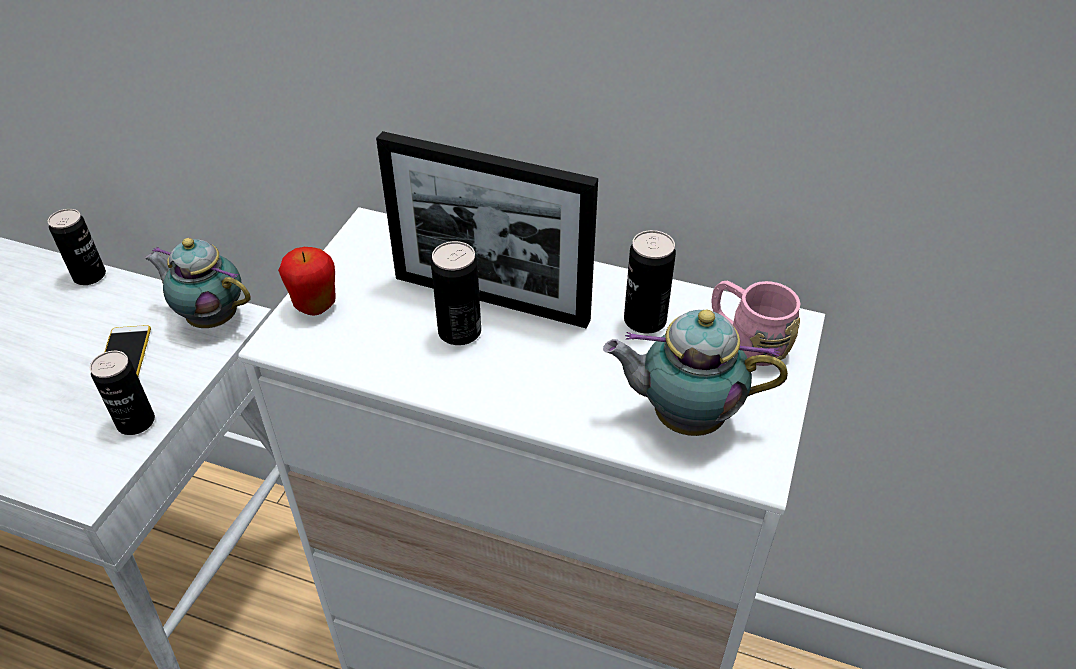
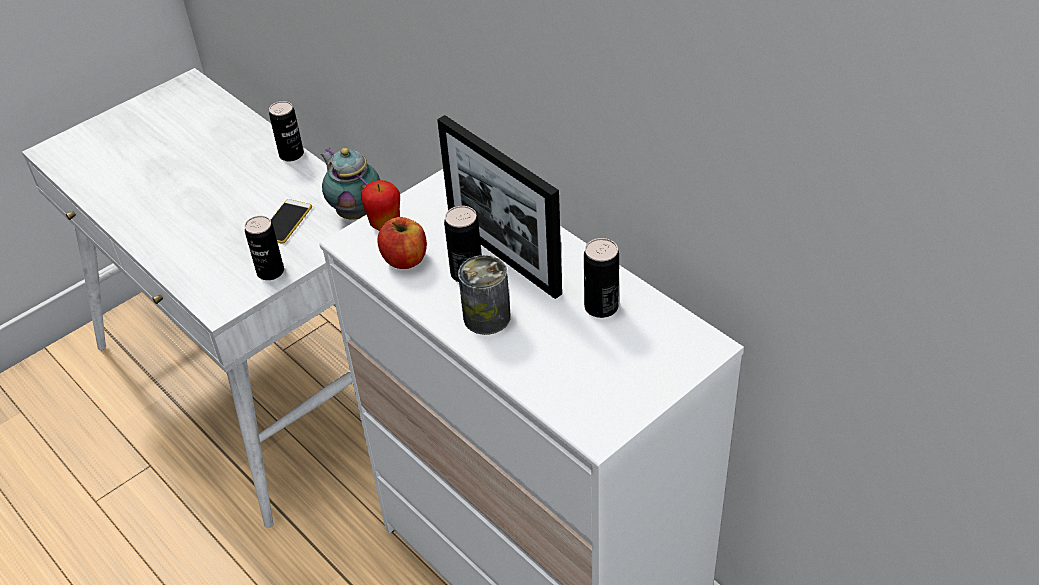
camera: 30 degrees right, 0 degrees up
teapot [603,310,788,436] -> none
pink mug [712,281,800,366] -> none
none -> apple [378,217,427,269]
none -> can [458,255,511,335]

